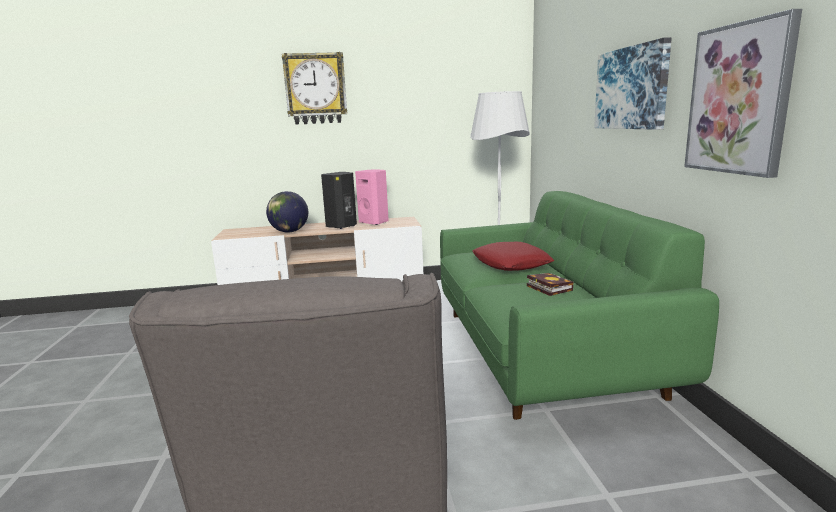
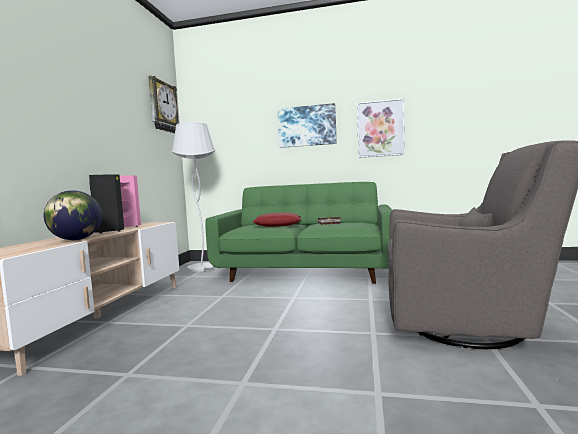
camera: 70 degrees left, 10 degrees down
wall clock [282,52,347,125] -> wall clock moved to [148,76,179,133]

